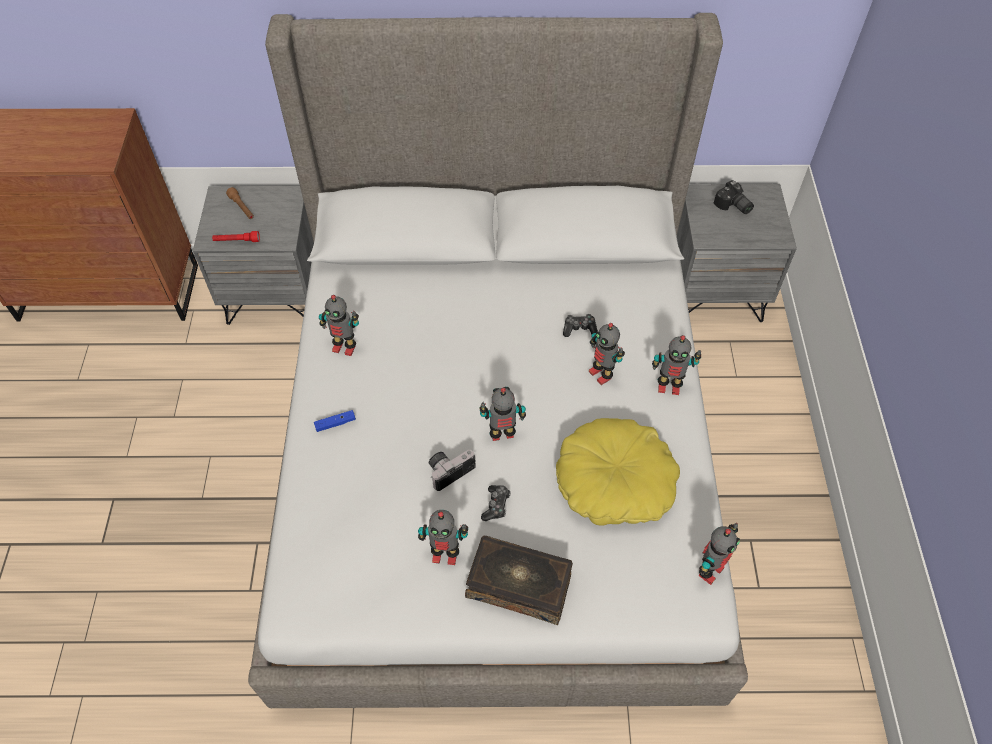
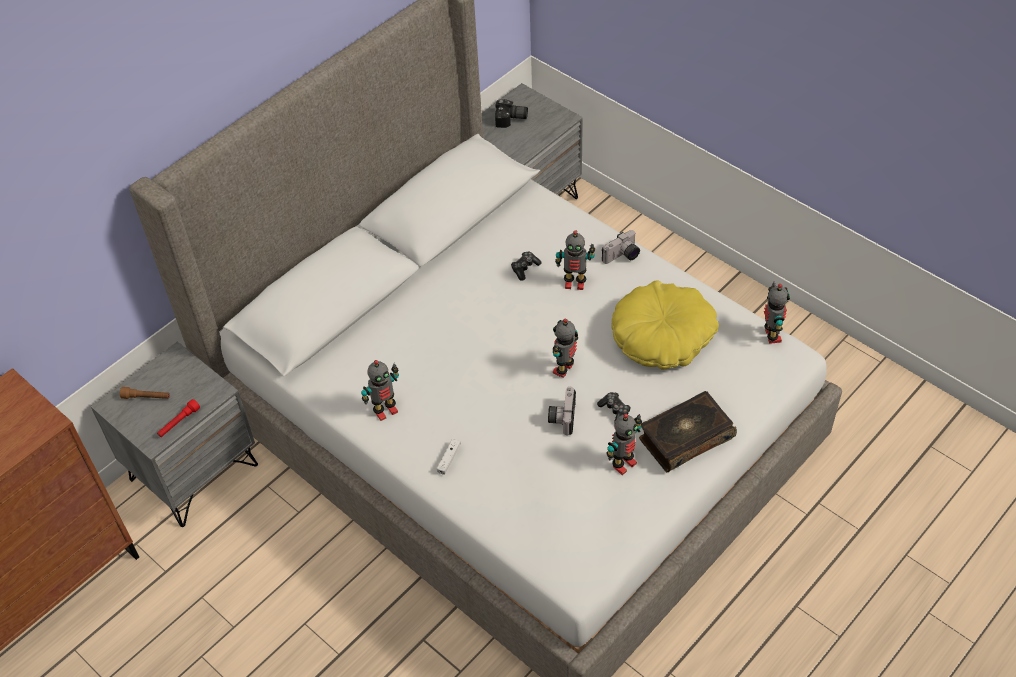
camera: 45 degrees left, 5 degrees down
blue game controller [314,410,356,432] -> white game controller [436,439,461,475]
toy robot [652,335,701,395] -> camera [602,230,640,264]

